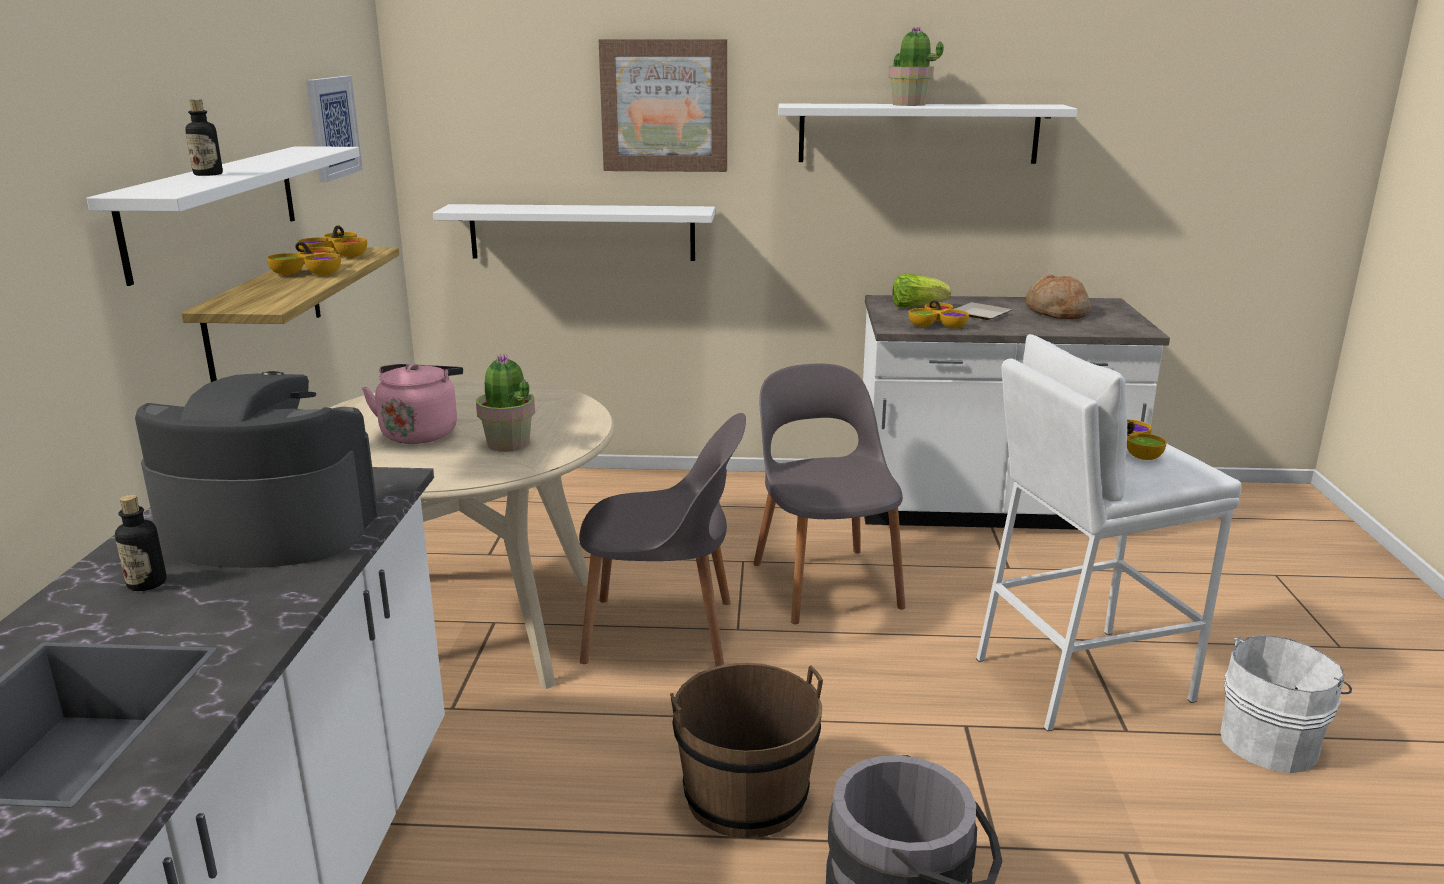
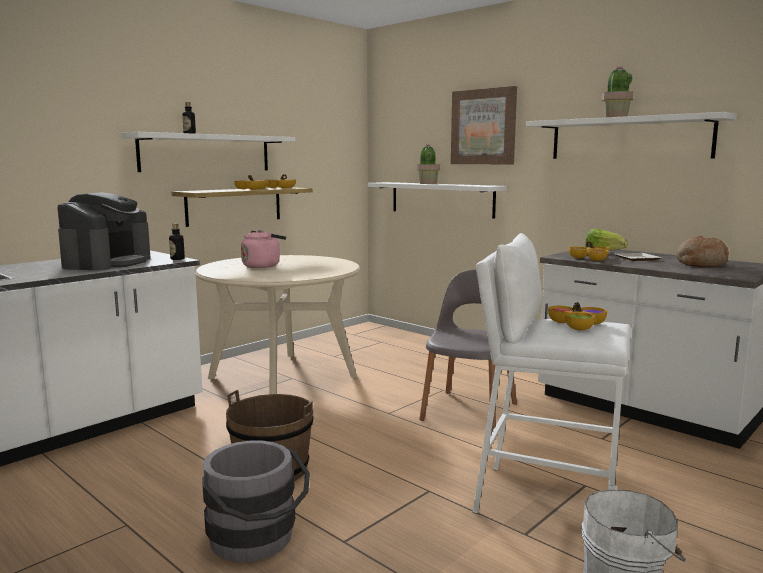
camera: 40 degrees right, 10 degrees down
bottle [115,495,167,591] -> bottle moved to [169,223,185,260]
coffee machine [135,371,378,568] -> coffee machine turned 60 degrees clockwise [57,192,151,271]
picture [306,76,363,182] -> none
potted plant [476,354,535,452] -> potted plant moved to [417,144,440,184]
grey chair [579,413,746,667] -> none

